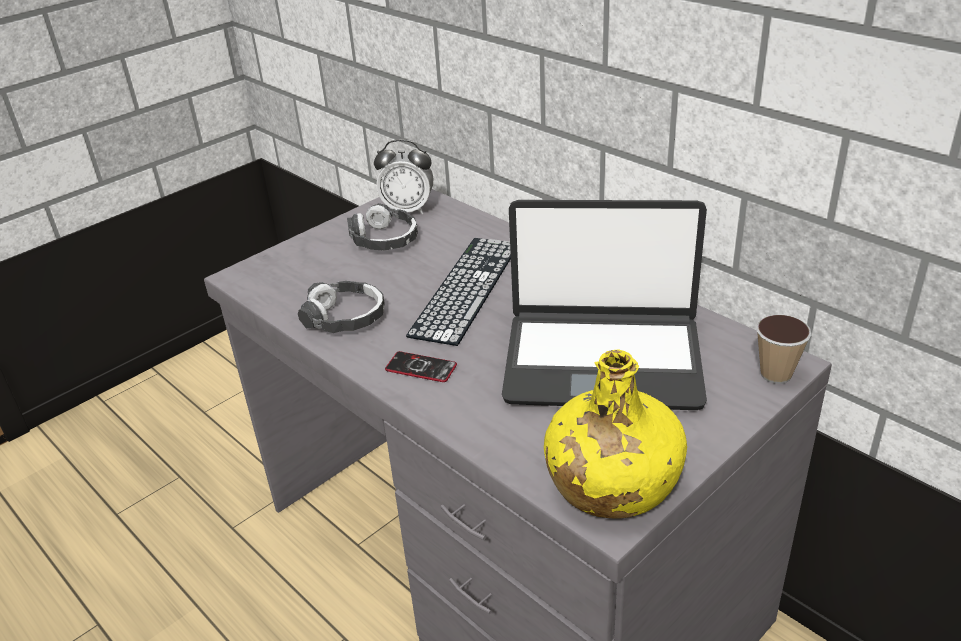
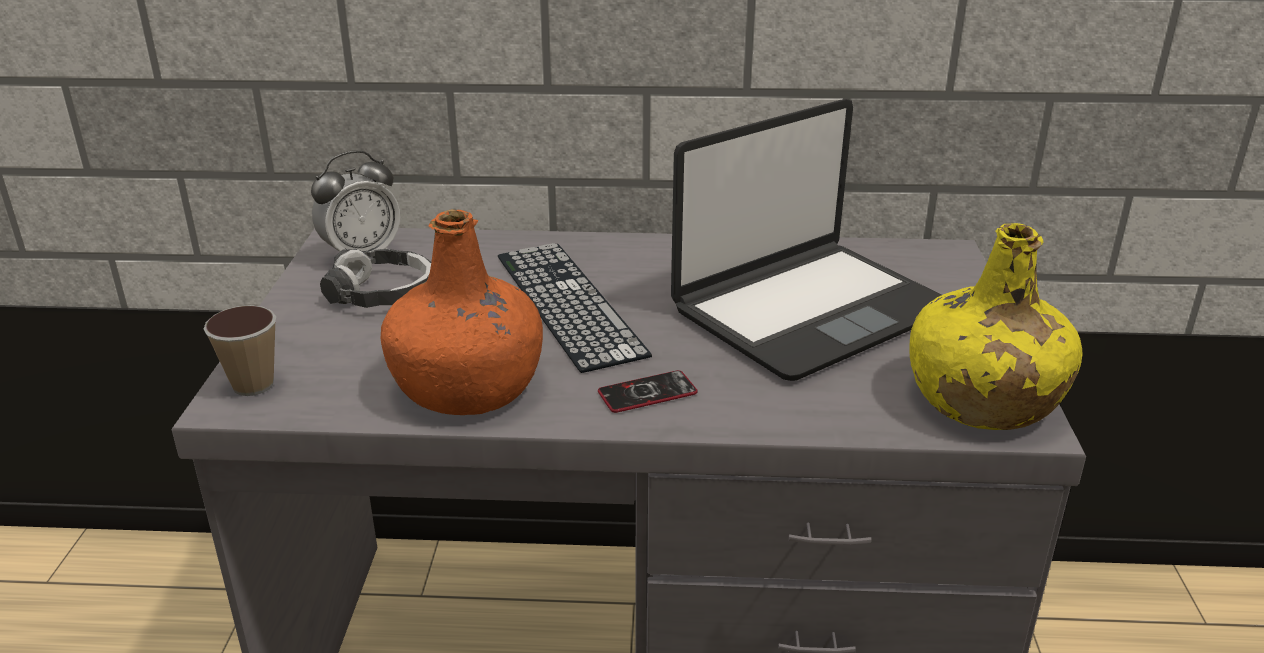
camera: 45 degrees left, 5 degrees down
headphones [298,281,385,333] -> orange bottle [380,209,543,415]
cup [756,315,812,384] -> cup moved to [204,305,276,396]

